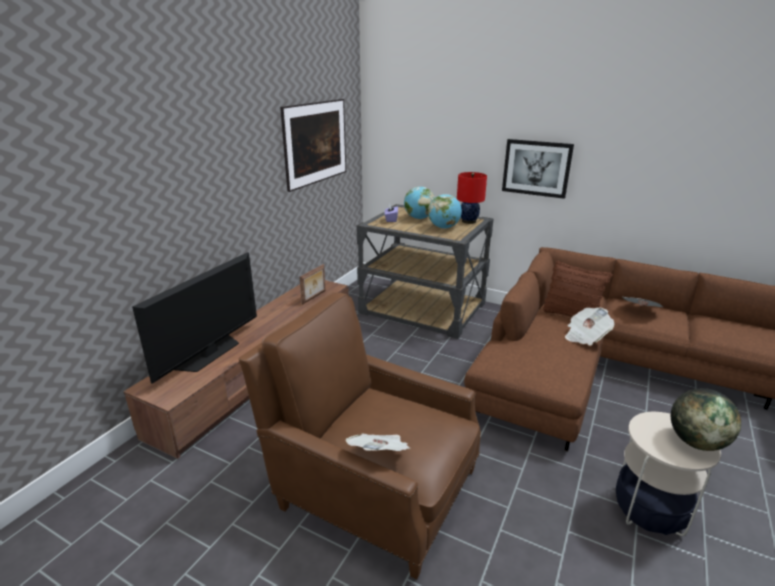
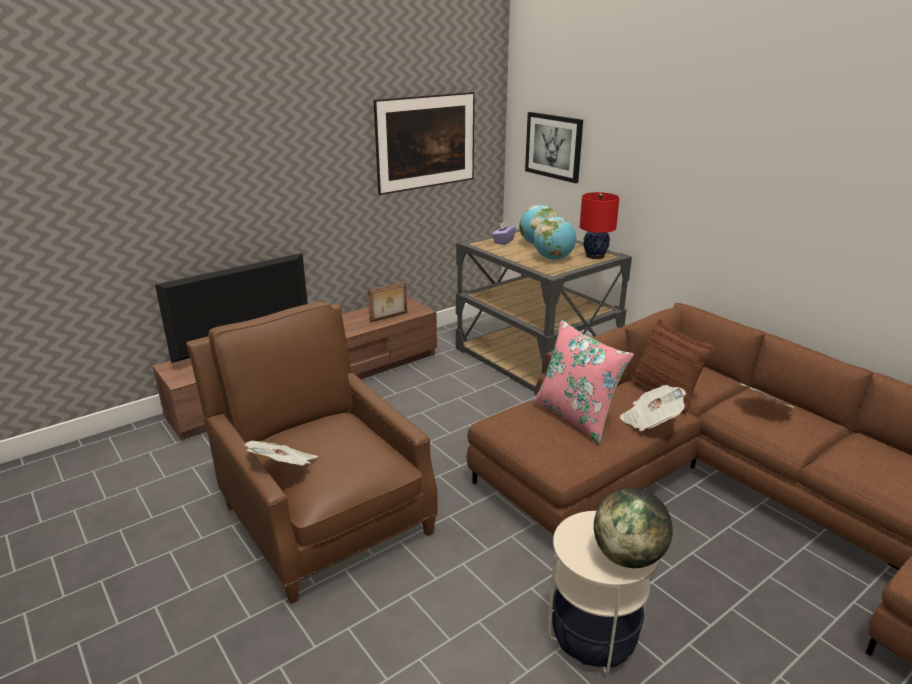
camera: 25 degrees right, 0 degrees up
picture [502,139,574,199] -> picture moved to [525,112,583,183]
none -> pink pillow [533,320,634,444]

